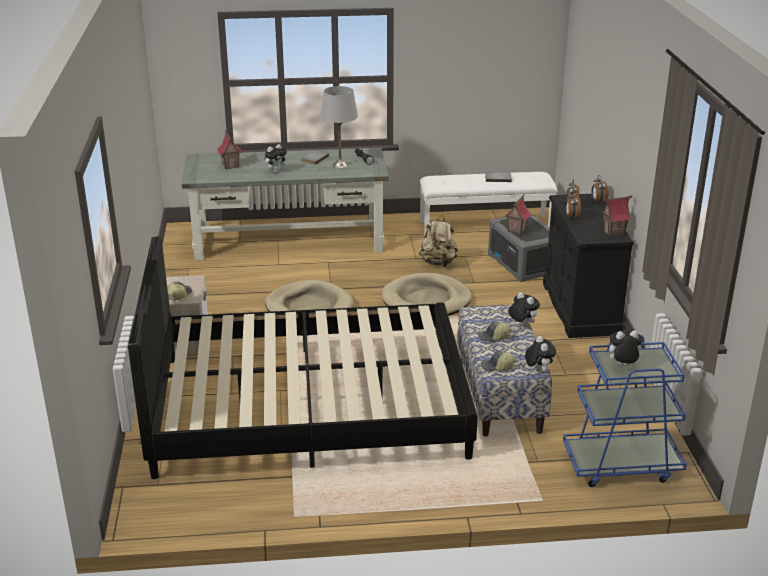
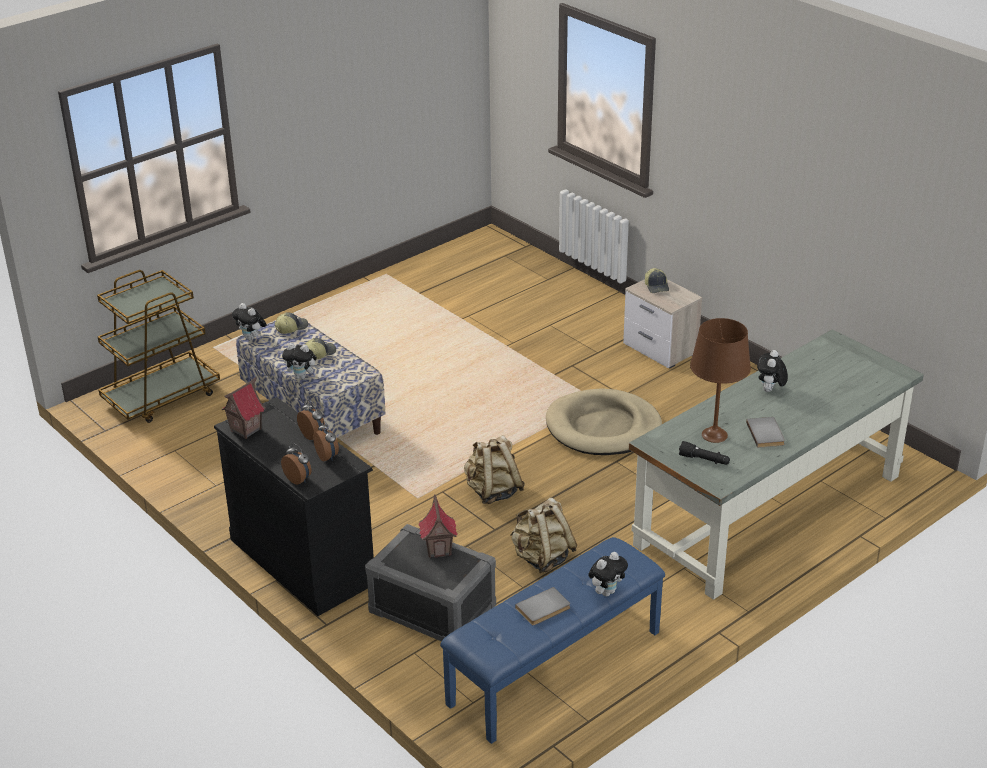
camera: 145 degrees right, 5 degrees up
black bed [128,237,478,479] -> none
toy house [217,130,242,169] -> none
grey table lamp [320,86,358,169] -> brown table lamp [690,318,751,443]
beige dog bed [382,273,472,316] -> beige backpack [464,435,525,504]
white bench [420,172,558,236] -> blue bench [440,537,665,744]
blue cart [563,335,687,487] -> brown cart [97,270,220,423]
plush toy [605,330,642,366] -> plush toy moved to [588,552,628,596]

